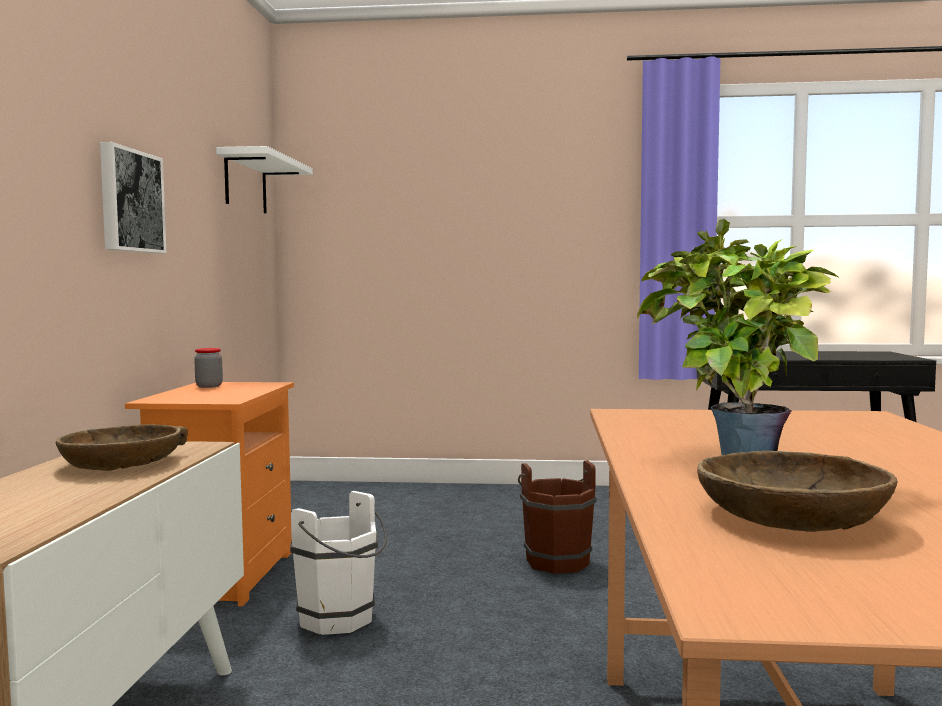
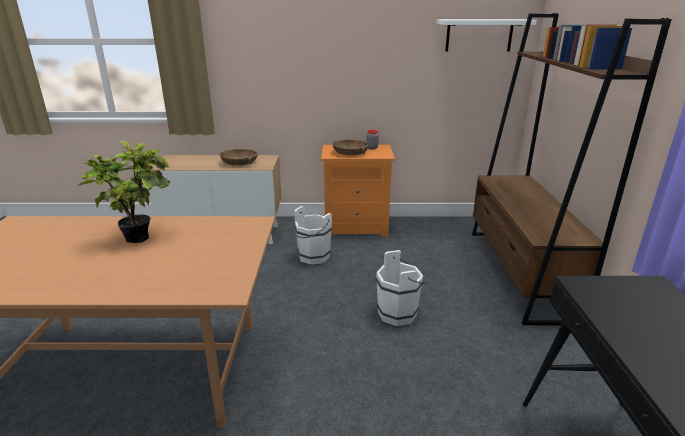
camera: 85 degrees right, 20 degrees up
picture [100,142,167,253] -> none
brown bucket [518,460,597,574] -> white bucket [375,250,428,326]
brown bowl [697,451,898,532] -> brown bowl moved to [332,139,369,155]
none -> brown bookcase [472,13,672,325]

